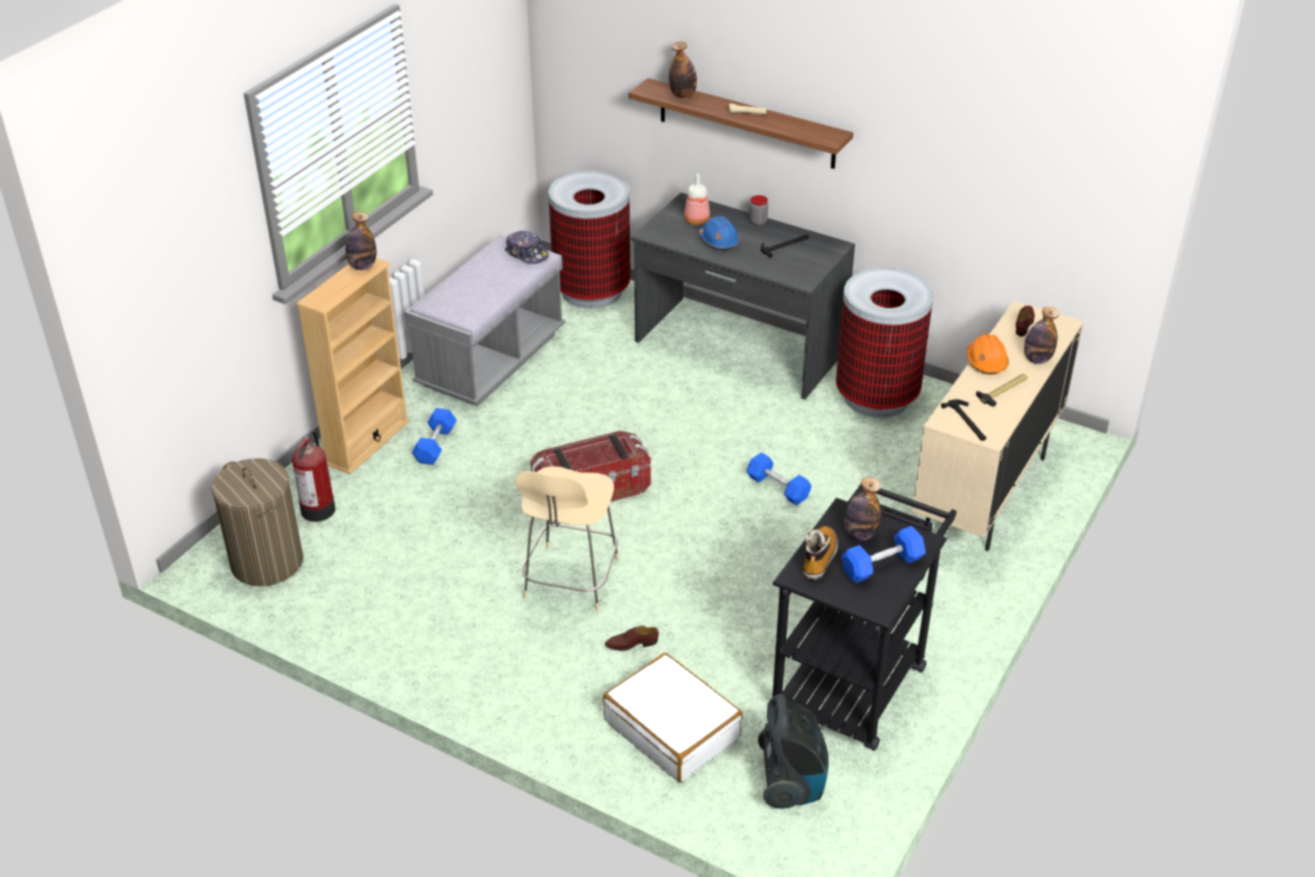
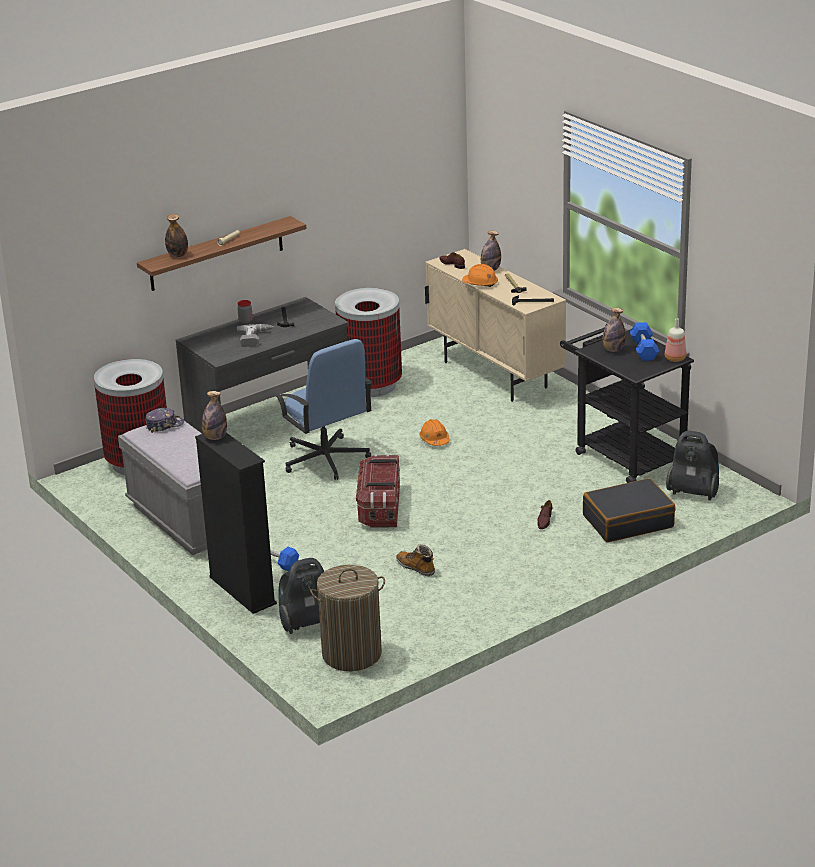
camera: 65 degrees left, 10 degrees down
fire extinguisher [292,431,335,522] -> vacuum cleaner [279,558,324,634]
beige bookcase [296,258,410,474] -> black bookcase [195,433,277,614]
beige stool [515,466,619,612] -> none
white suitcase [603,653,743,782] -> black suitcase [583,478,675,542]
bottle [684,173,710,225] -> bottle moved to [665,318,686,362]
blue hard hat [698,216,740,251] -> power drill [237,324,273,347]
blue dumbbell [747,452,811,505] -> orange hard hat [419,419,450,446]
boot [803,526,838,580] -> boot moved to [396,544,435,576]
none -> blue office chair [276,339,372,480]

